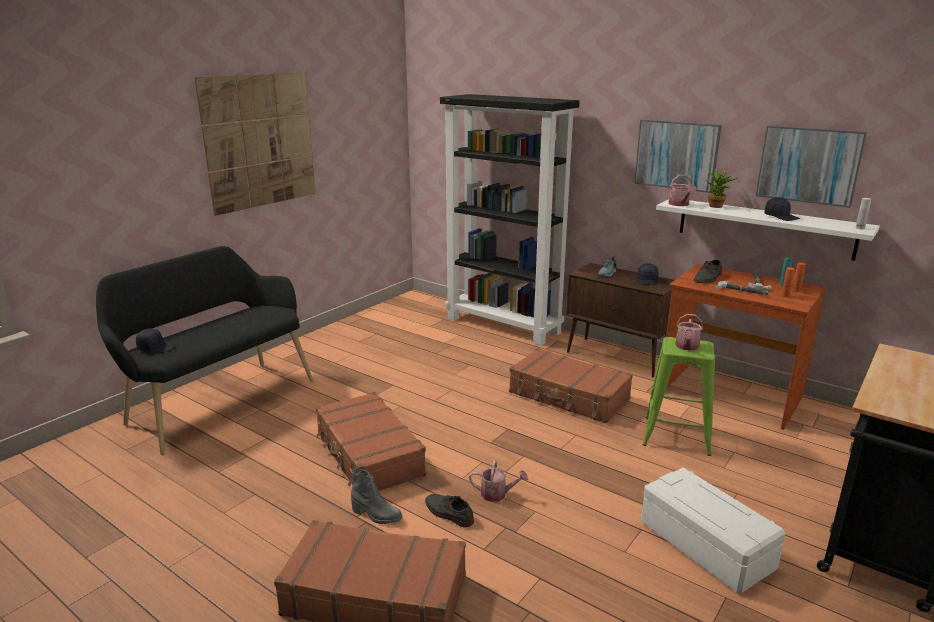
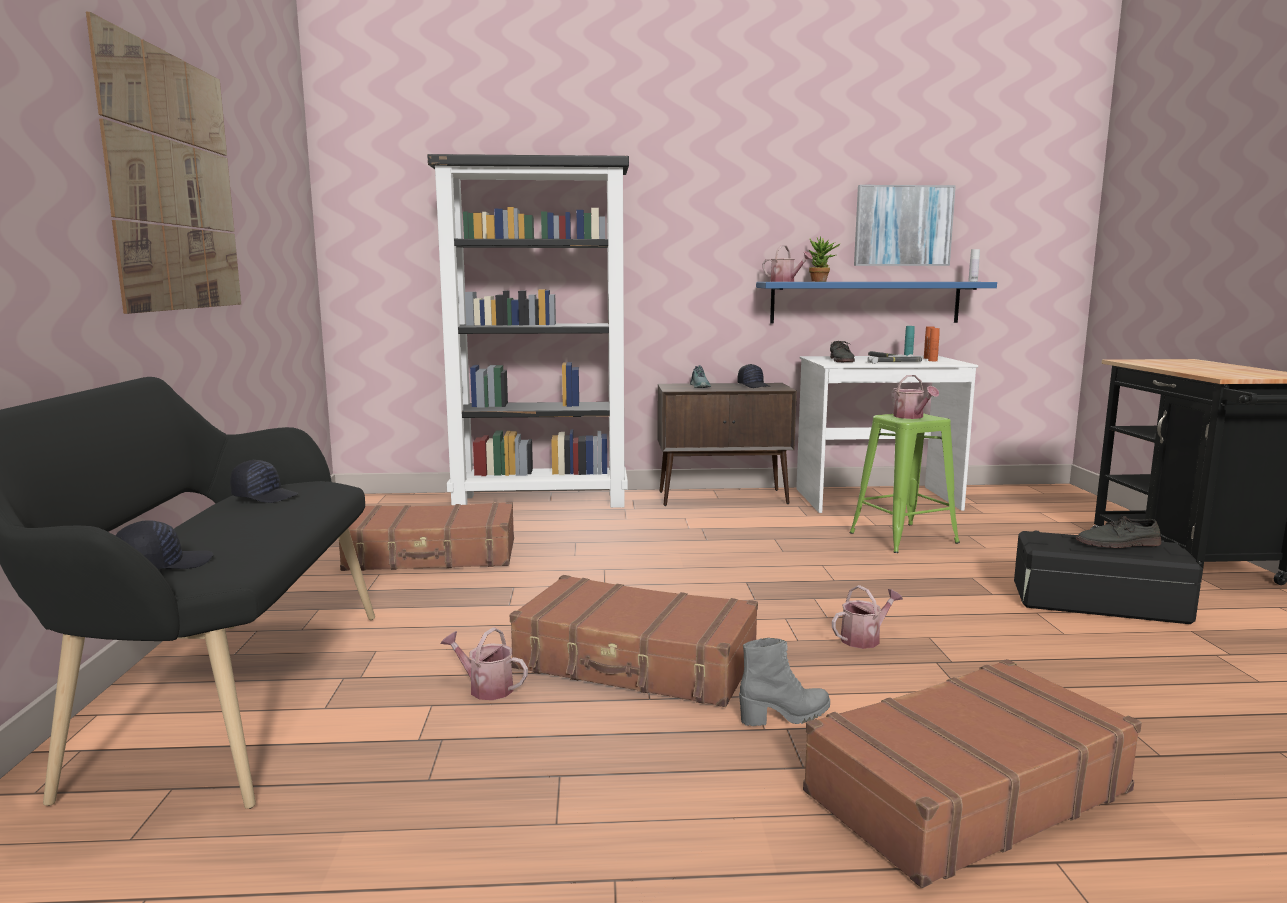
camera: 40 degrees left, 10 degrees down
grey shoe [425,494,474,528] -> grey shoe moved to [1076,516,1161,548]
brown suitcase [509,348,633,423] -> brown suitcase moved to [339,502,514,571]
picture [634,120,722,193] -> none
white storage box [641,468,786,593] -> black storage box [1014,530,1203,624]
white shelf [656,199,880,261] -> blue shelf [756,282,997,323]
brown desk [666,264,826,430] -> white desk [796,356,978,513]
black cap [764,197,800,221] -> black cap moved to [230,460,299,503]
none -> watering can [441,627,528,700]

